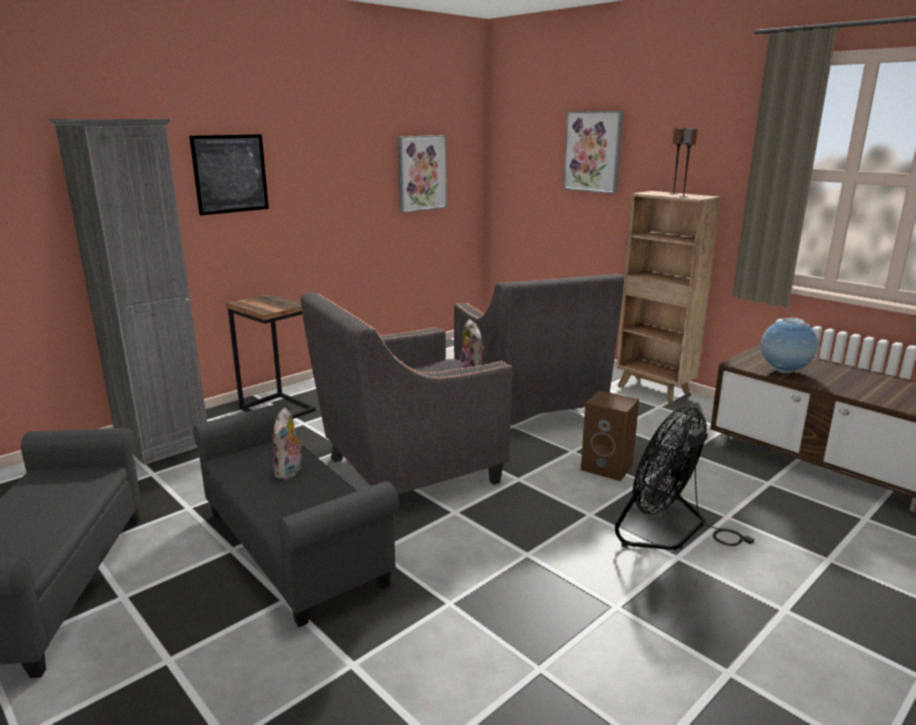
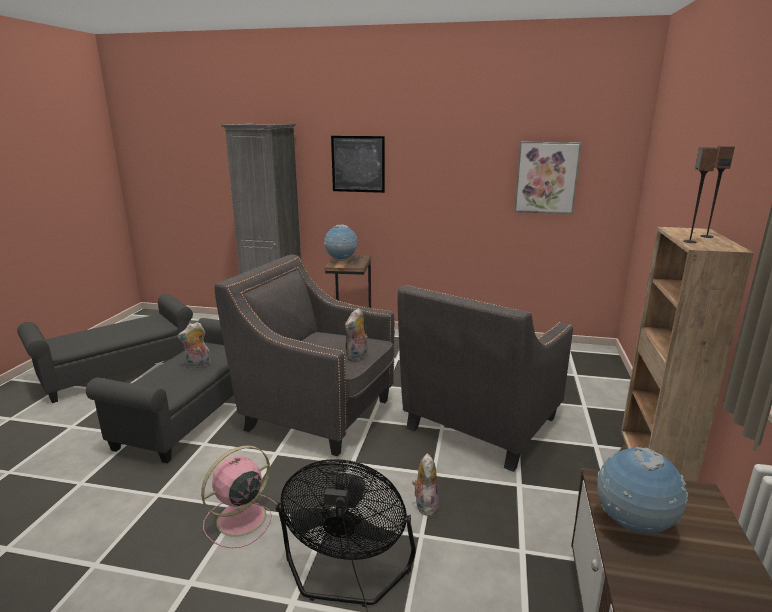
camera: 55 degrees right, 0 degrees up
picture [563,111,623,194] -> none
brown speaker [581,391,639,481] -> plush toy [412,453,439,516]
none -> pink fan [201,445,277,548]
none -> globe [324,225,358,261]

